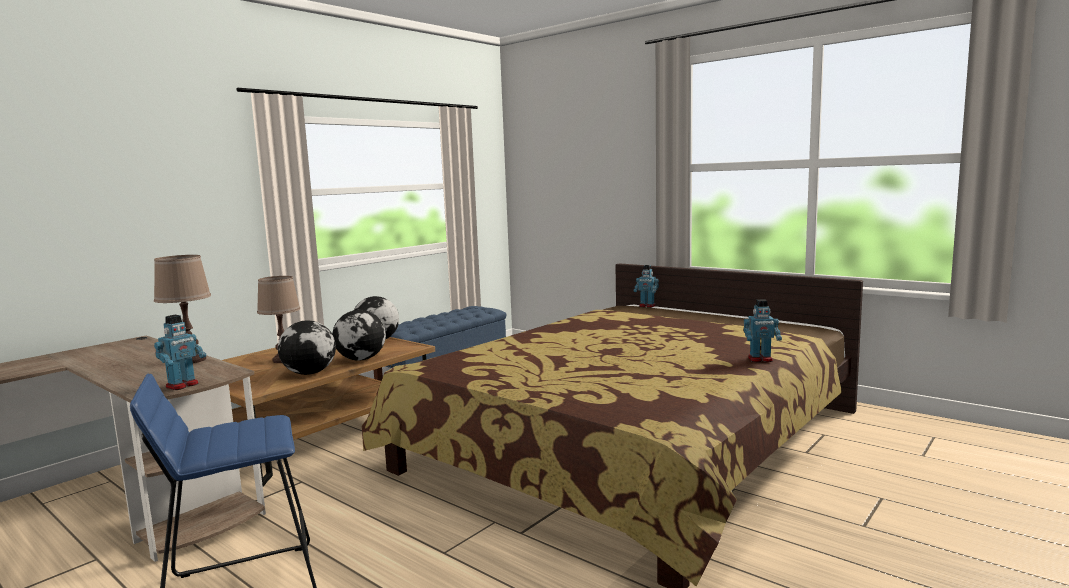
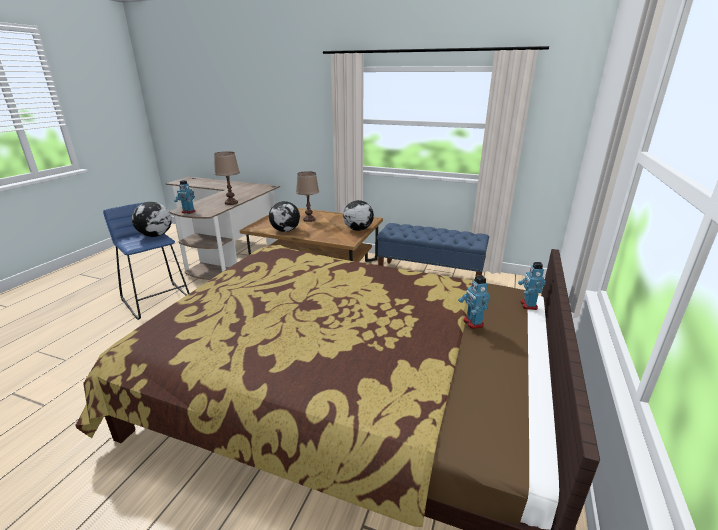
camera: 70 degrees right, 15 degrees up
globe [332,310,386,361] -> globe moved to [132,202,172,237]
toy robot [744,299,782,362] -> toy robot moved to [458,275,490,329]

